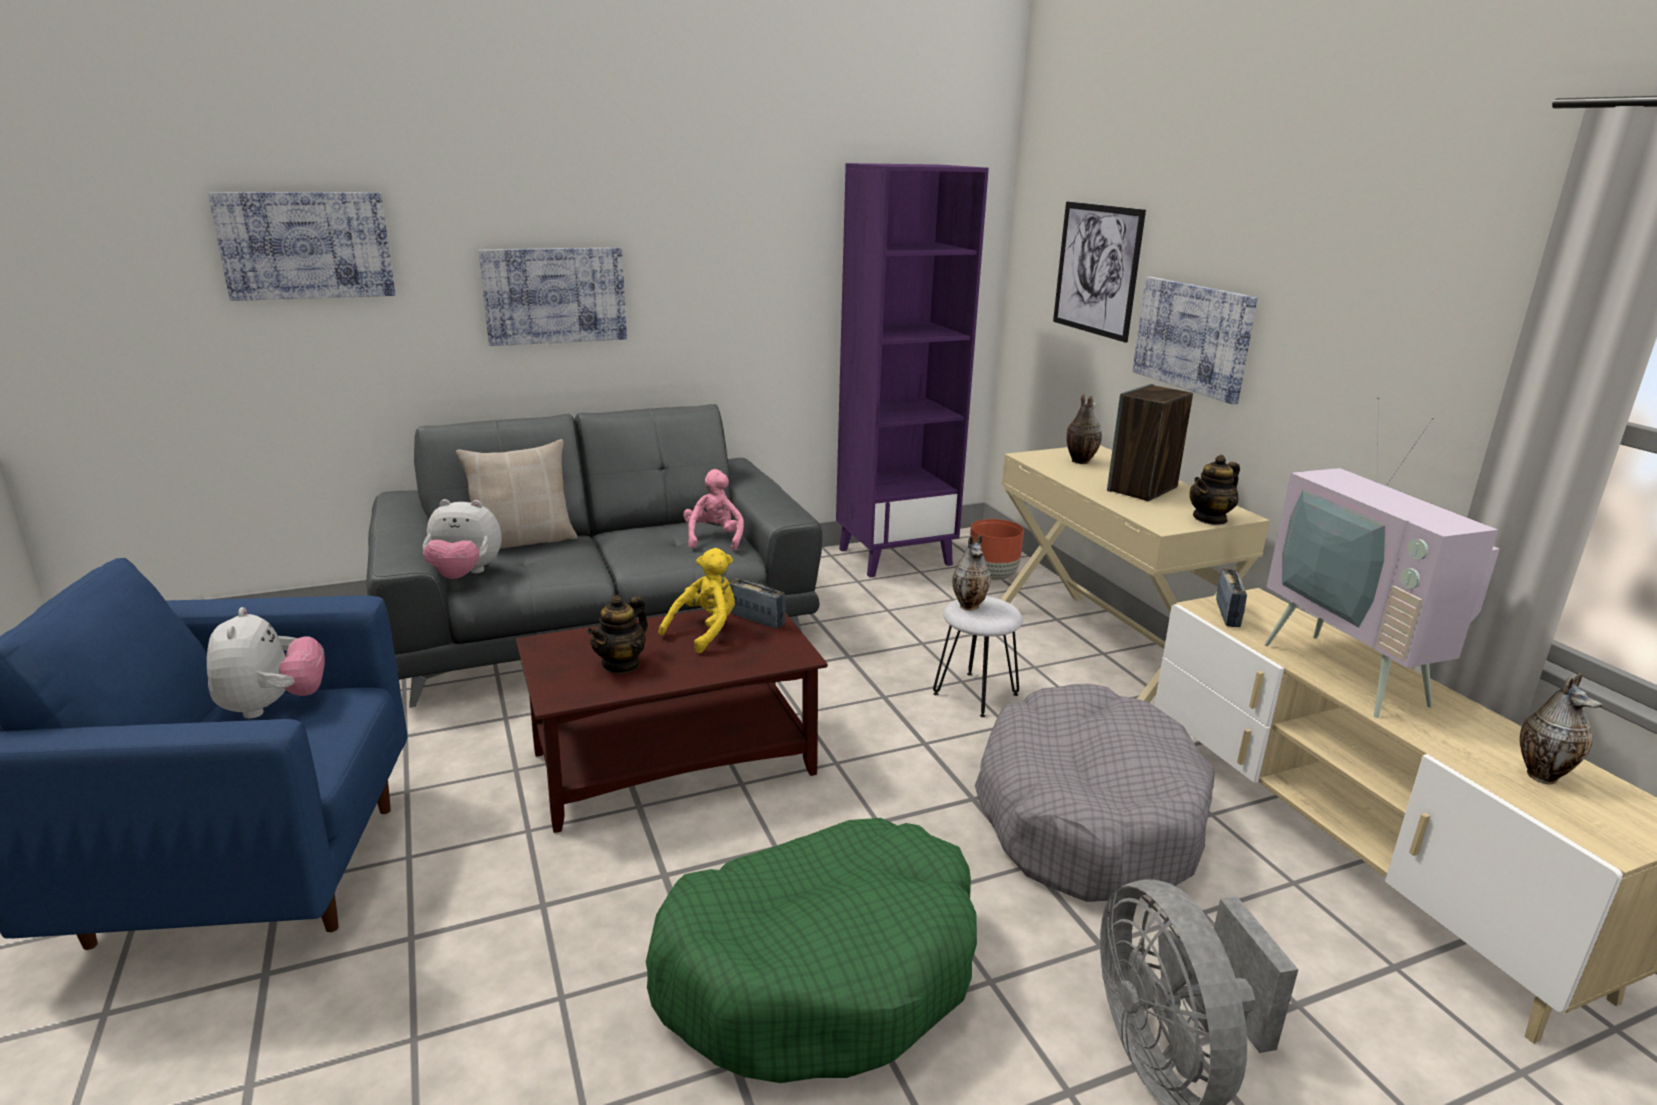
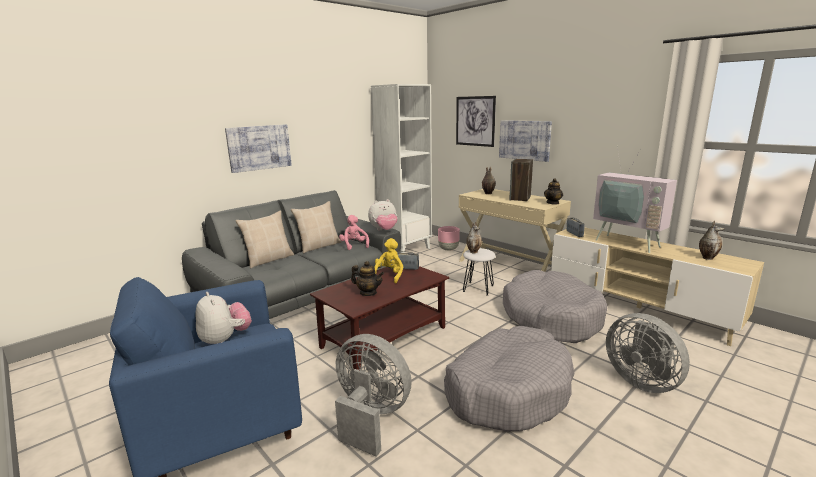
camera: 20 degrees left, 5 degrees down
picture [208,192,396,301] -> none
plush toy [423,499,502,579] -> plush toy moved to [368,199,397,230]
teapot [587,595,648,674] -> teapot turned 75 degrees counterclockwise [351,261,384,296]
green dog bed [646,818,977,1083] -> grey dog bed [444,326,575,431]
purple bookcase [836,163,989,578] -> white bookcase [371,84,432,253]
brown planter [970,519,1024,581] -> pink planter [438,226,460,251]
none -> beige pillow [291,201,341,254]
none -> grey fan [335,334,412,457]

